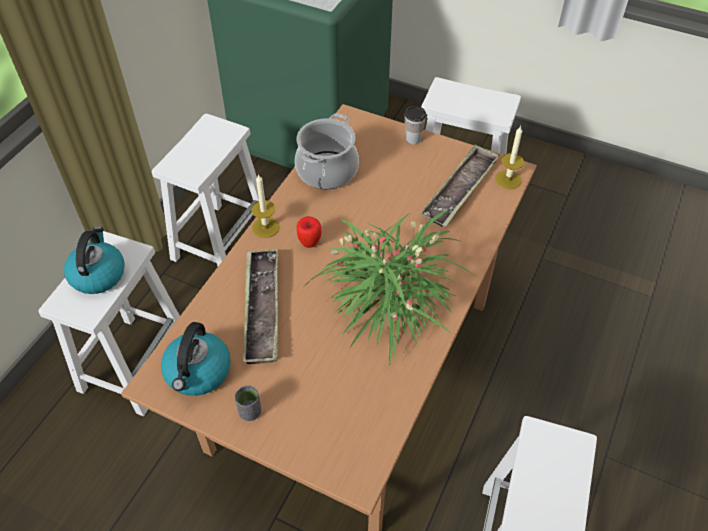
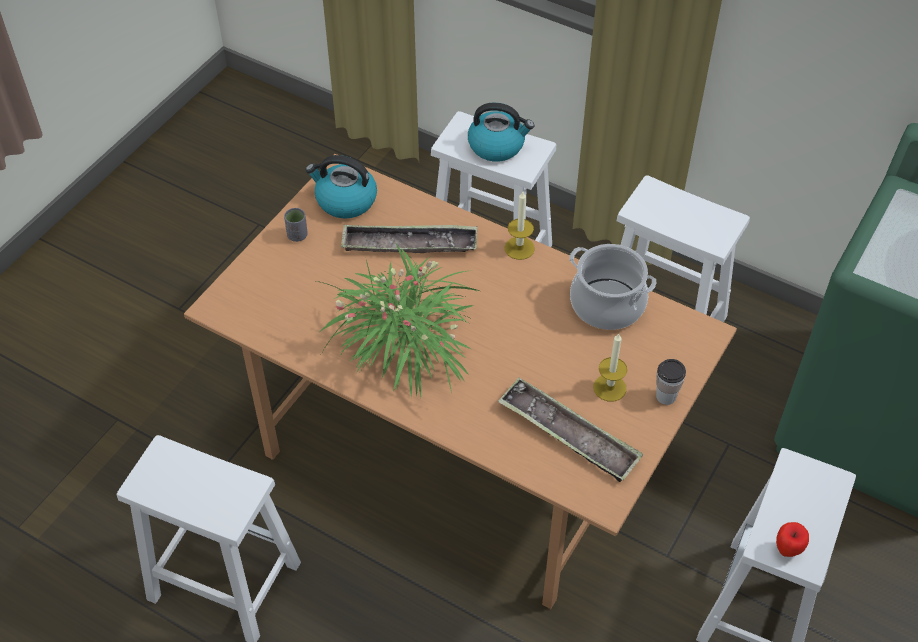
camera: 95 degrees right, 0 degrees up
apple [297,216,322,248] -> apple moved to [776,522,809,557]
candle [495,126,524,189] -> candle moved to [593,333,627,402]

